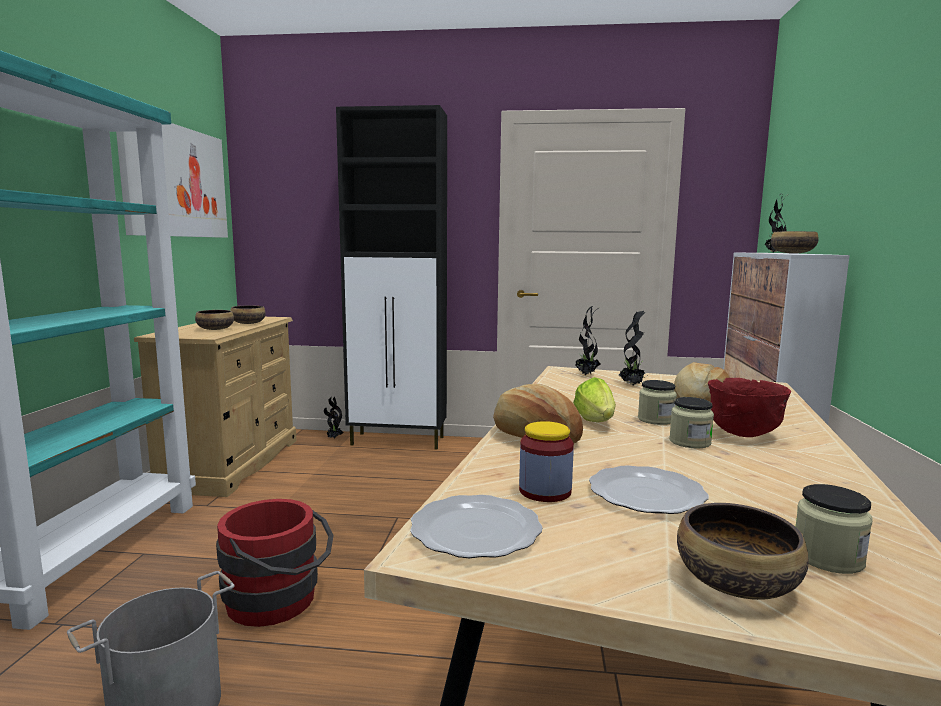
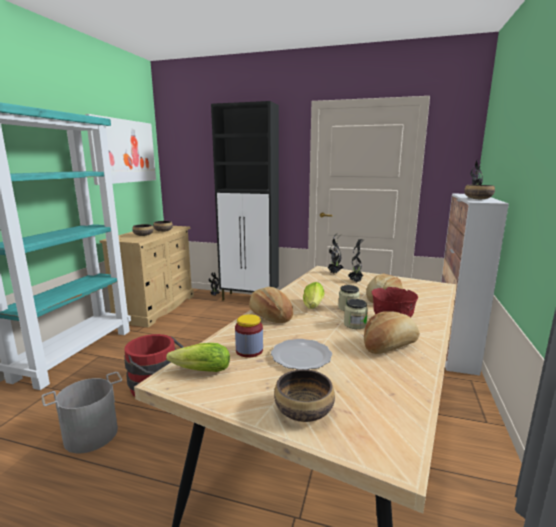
camera: 10 degrees right, 5 degrees up
plate [410,495,543,558] -> lettuce [166,343,230,372]
jar [796,484,872,574] -> none
none -> bread [364,311,420,354]

